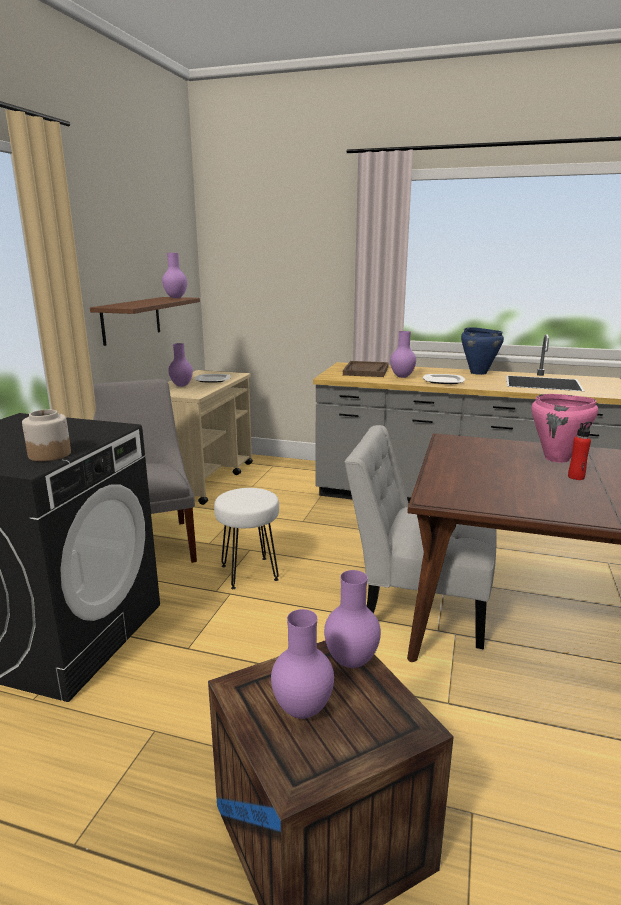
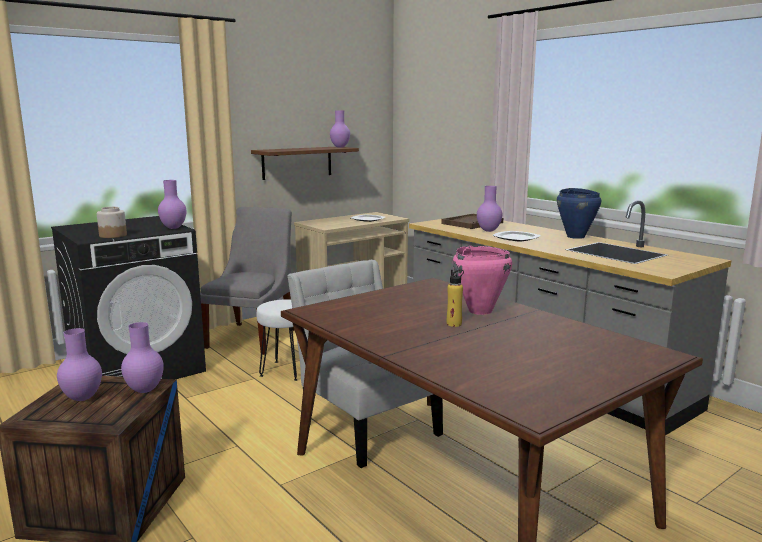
camera: 35 degrees right, 5 degrees down
purple vase [168,343,193,387] -> purple vase moved to [158,180,186,229]
red bottle [568,421,592,480] -> yellow bottle [447,269,464,327]

